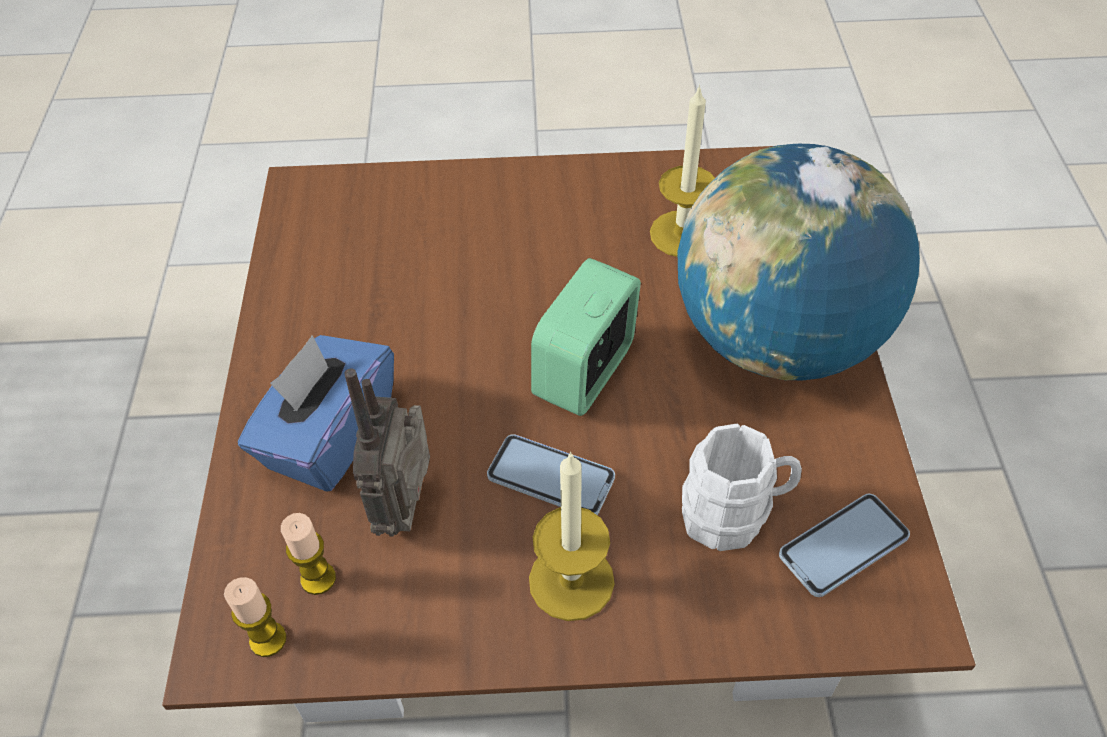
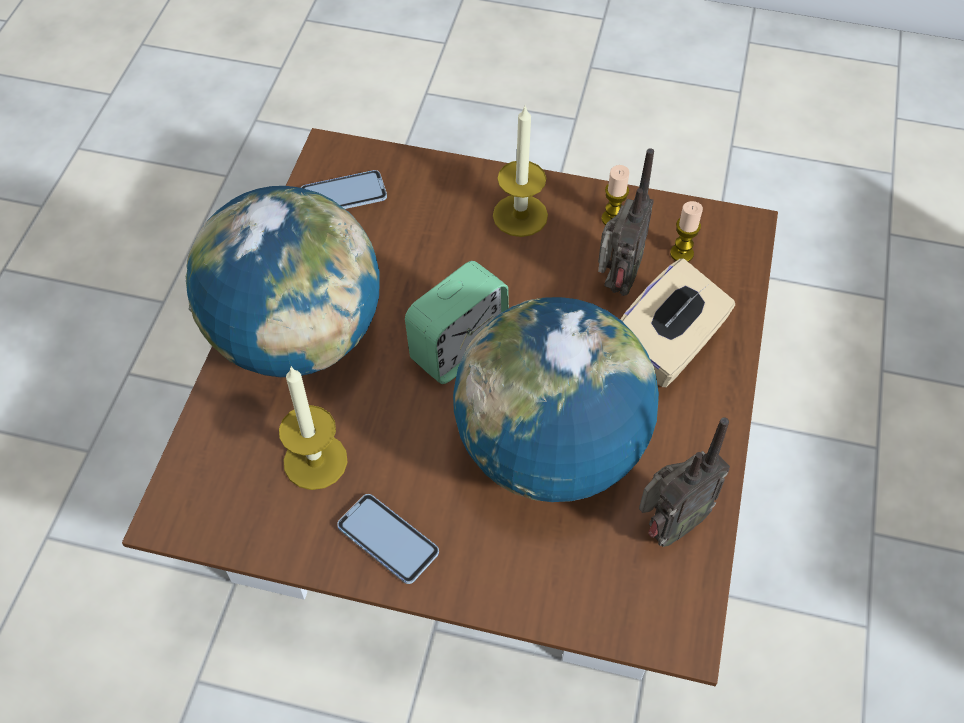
camera: 165 degrees left, 5 degrees up
candle [224,577,287,657] -> candle moved to [601,165,630,225]
blue tissue box [238,335,394,491] -> beige tissue box [620,259,735,387]
phone [487,434,615,515] -> phone moved to [337,494,439,584]
white mug [682,424,802,551] -> none
none -> globe [453,297,659,502]
none -> radio [639,417,730,547]

